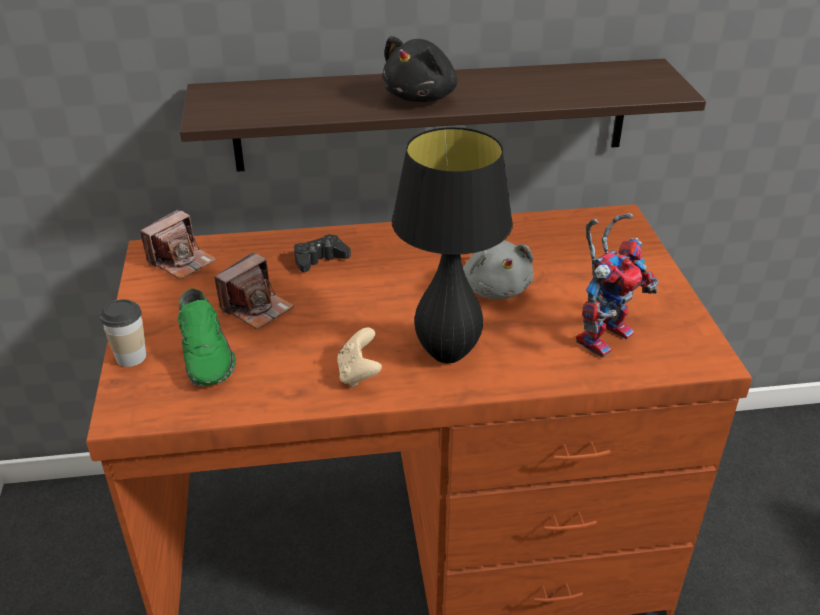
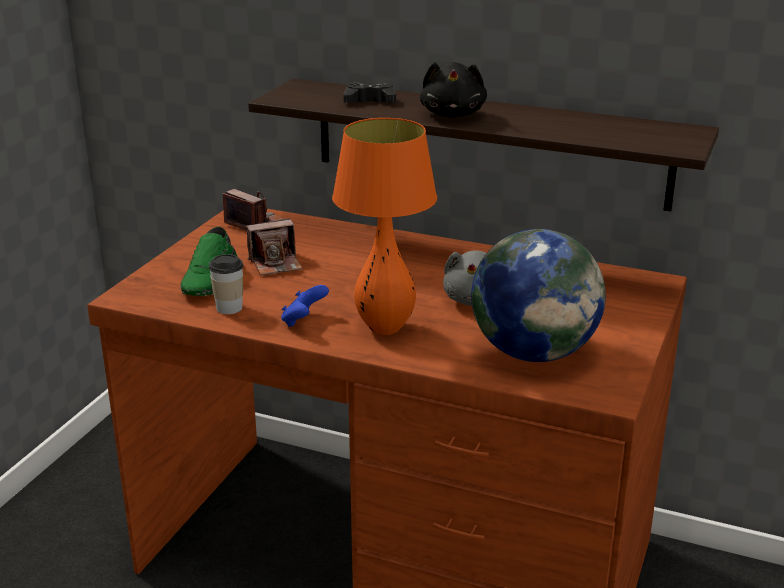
camera: 30 degrees right, 10 degrees down
cup [100,299,146,367] -> cup moved to [209,254,243,314]
camera [140,210,217,279] -> camera turned 120 degrees counterclockwise [223,189,284,231]
black game controller [294,234,351,272] -> black game controller moved to [343,82,396,103]
beige game controller [337,327,382,388] -> blue game controller [281,285,329,327]
black plush toy [382,36,458,102] -> black plush toy turned 60 degrees counterclockwise [420,62,487,117]
black table lamp [392,127,513,363] -> orange table lamp [332,118,437,335]
toy robot [576,213,659,358] -> globe [471,229,606,362]

